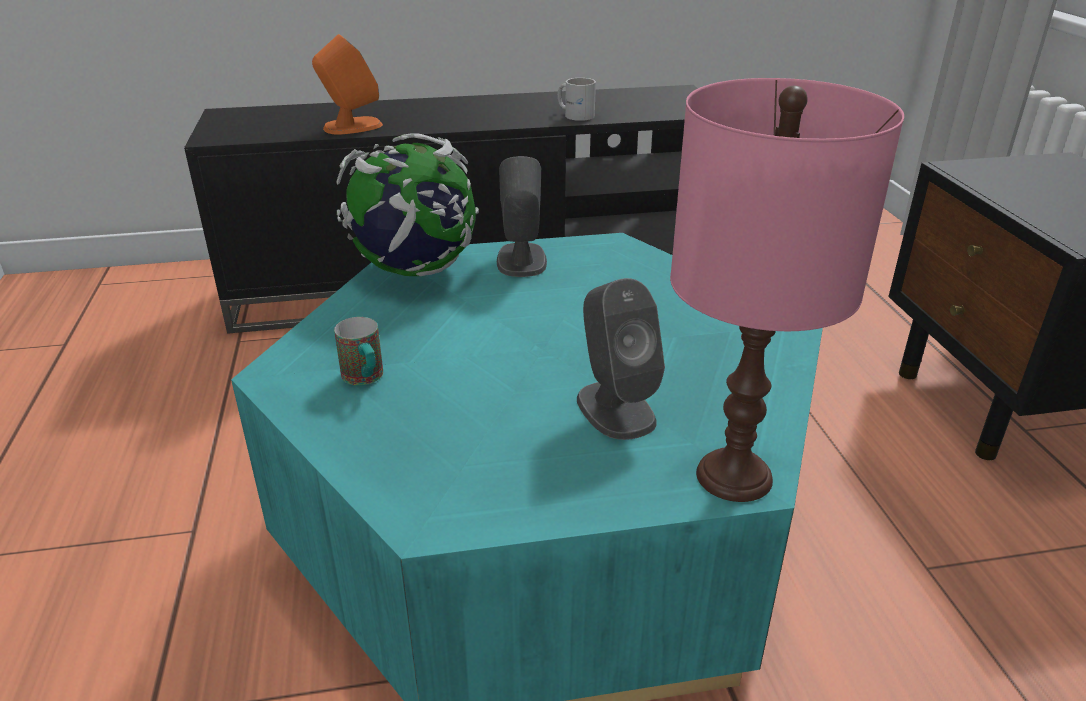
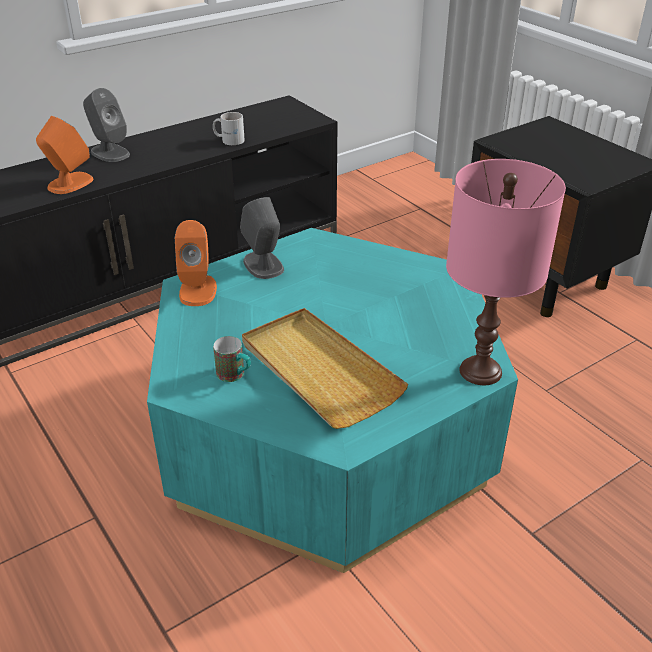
camera: 25 degrees left, 5 degrees up
globe [337,133,479,276] -> orange speaker [175,220,217,306]
grey speaker [577,278,665,440] -> grey speaker moved to [83,88,130,162]
none -> beige tray [242,308,409,429]

